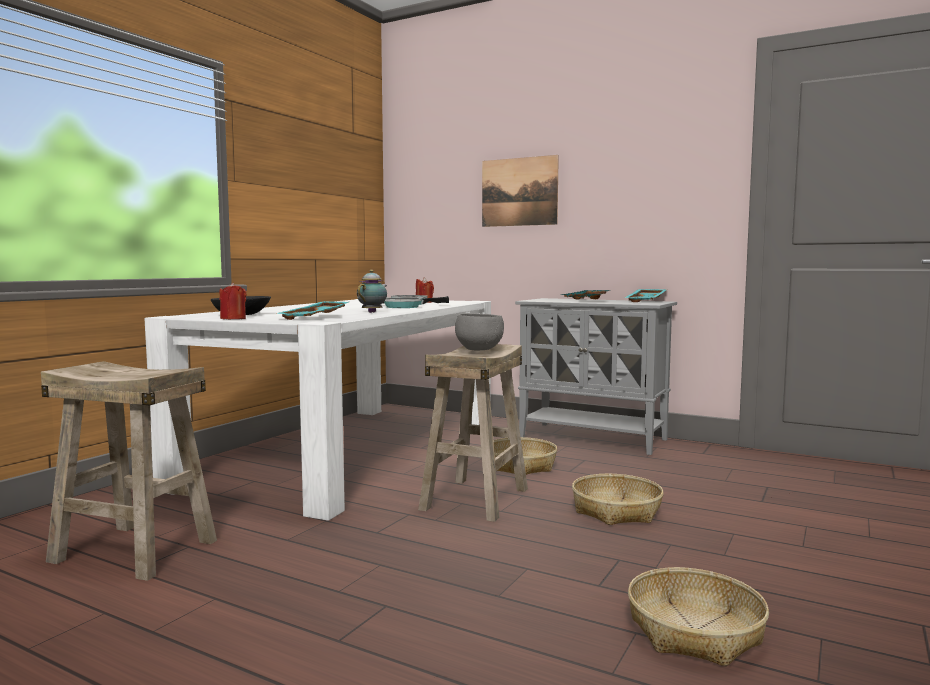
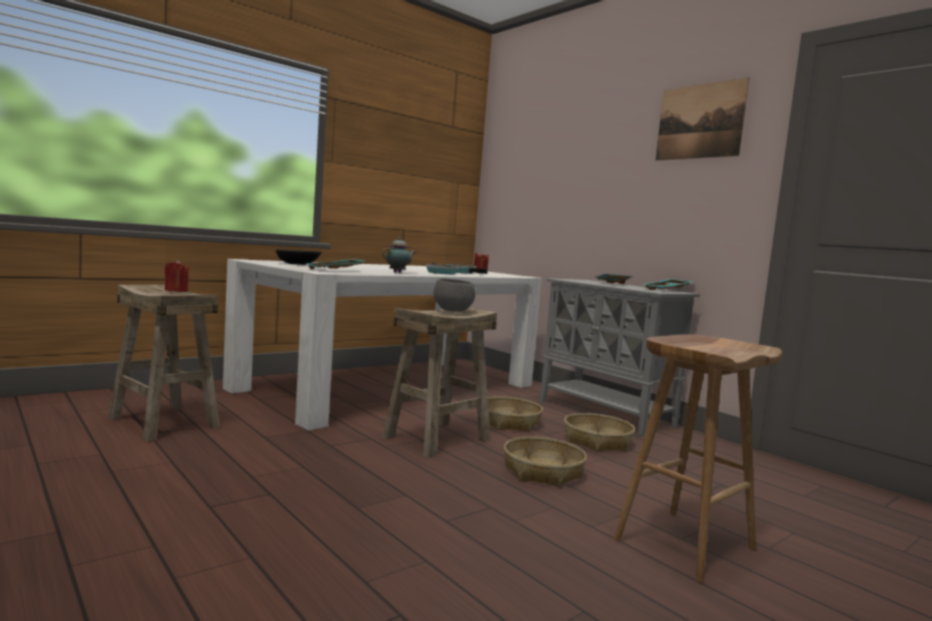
camera: 20 degrees right, 0 degrees up
red candle [219,283,246,319] -> red candle moved to [165,260,189,292]
picture [482,155,559,227] -> picture moved to [656,77,749,161]
basket [628,567,769,666] -> basket moved to [564,413,635,452]
none -> brown stool [614,334,782,583]

